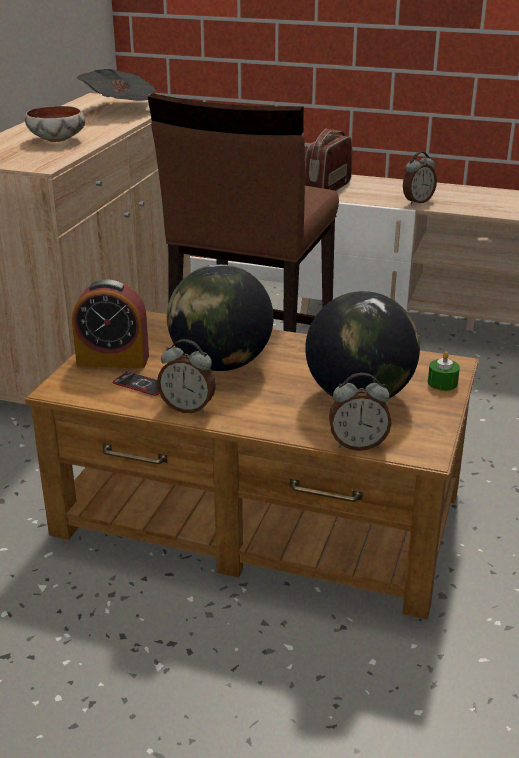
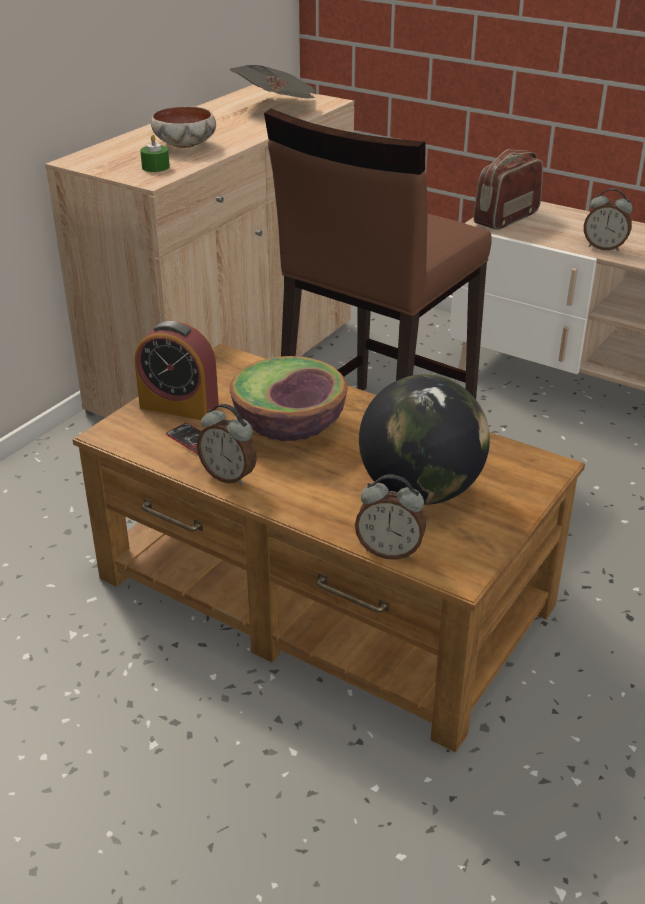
camera: 15 degrees right, 5 degrees up
globe [167,264,274,371] -> bowl [230,356,348,441]
alarm clock [403,152,437,205] -> alarm clock turned 45 degrees clockwise [584,189,633,251]
green candle [428,351,460,391] -> green candle moved to [140,134,170,172]

